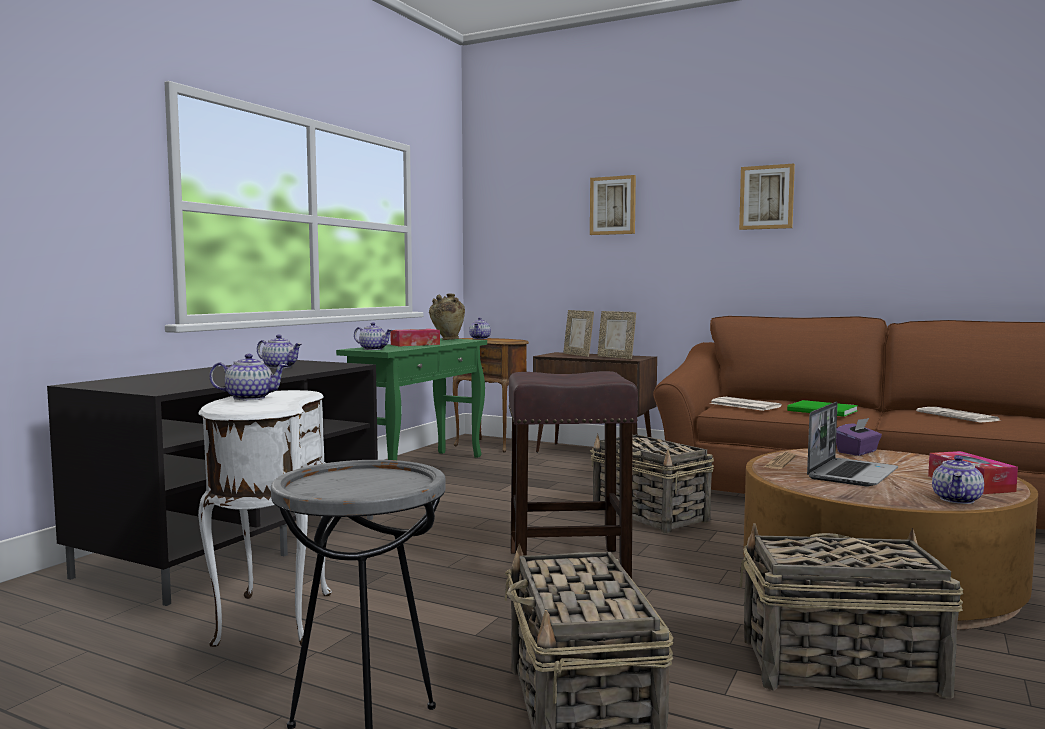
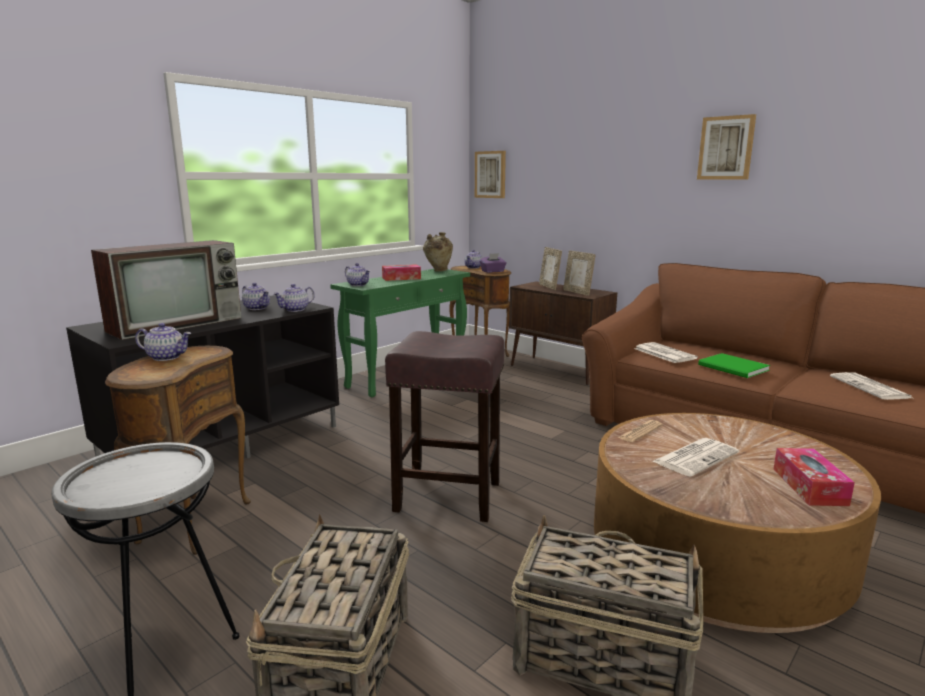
camera: 15 degrees right, 10 degrees up
white side table [198,390,332,647] -> brown side table [105,346,251,555]
picture [590,175,636,235] -> picture moved to [475,151,506,198]
basket [590,434,714,533] -> none
laptop [807,402,898,487] -> newspaper [652,438,739,477]
purple tissue box [836,418,882,456] -> purple tissue box moved to [480,253,506,273]
teapot [932,456,984,504] -> teapot moved to [273,284,315,312]
none -> television [91,240,241,340]

